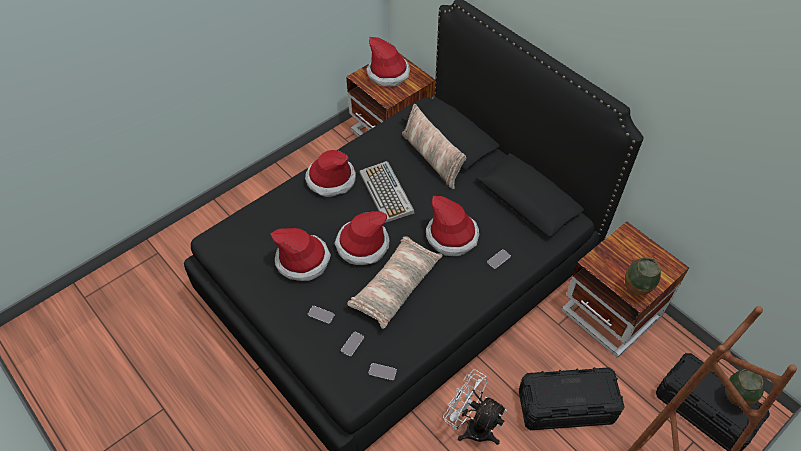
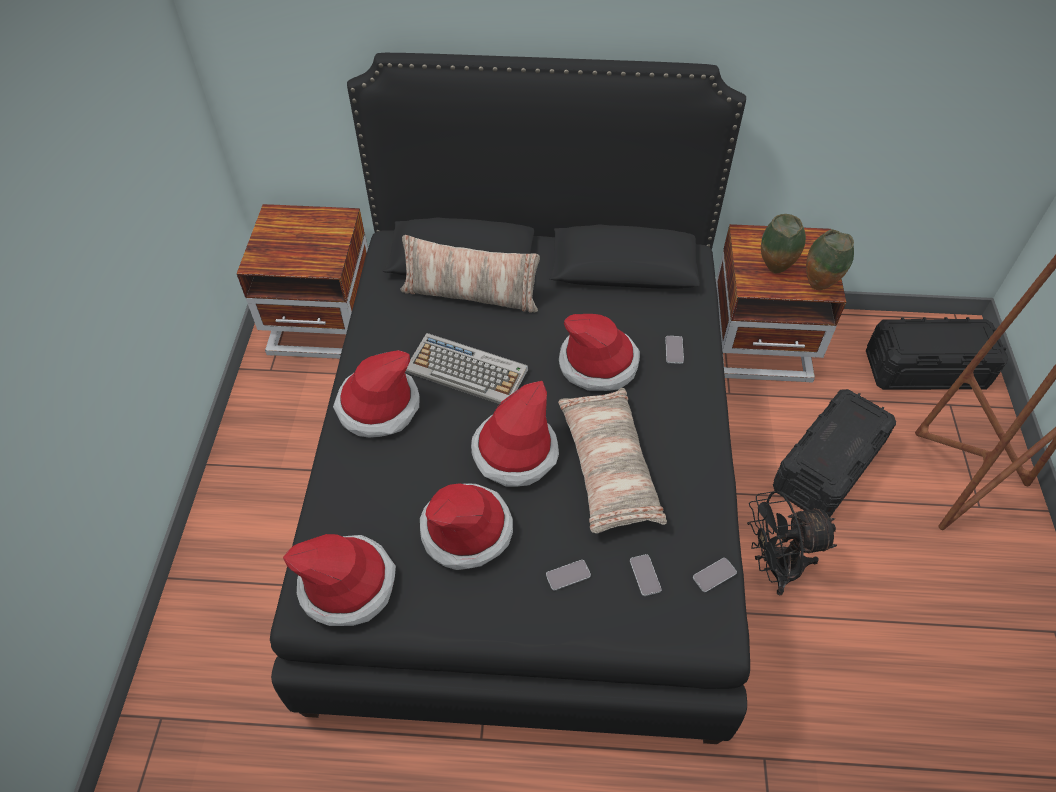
camera: 45 degrees left, 0 degrees up
hat [367,37,410,87] -> hat moved to [283,534,396,626]
white fan [443,369,507,445] -> black fan [747,490,837,596]
vase [726,369,764,406] -> vase moved to [761,214,806,274]

